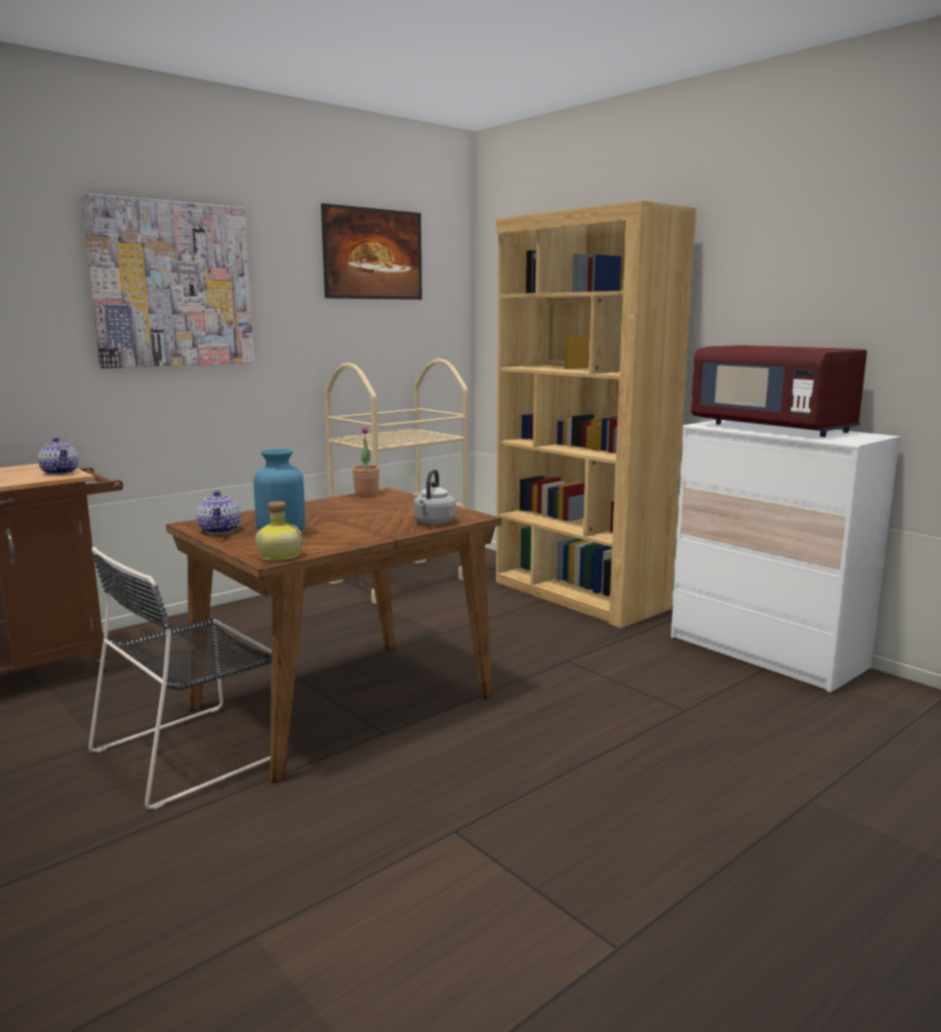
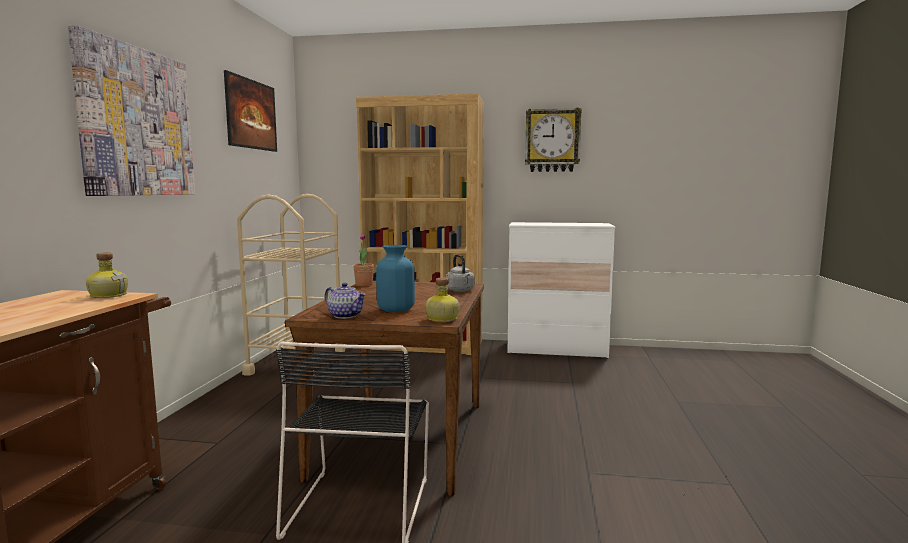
camera: 40 degrees left, 5 degrees down
teapot [38,437,79,475] -> bottle [86,252,128,298]
red microwave [691,345,867,437] -> none
none -> wall clock [525,108,582,172]

